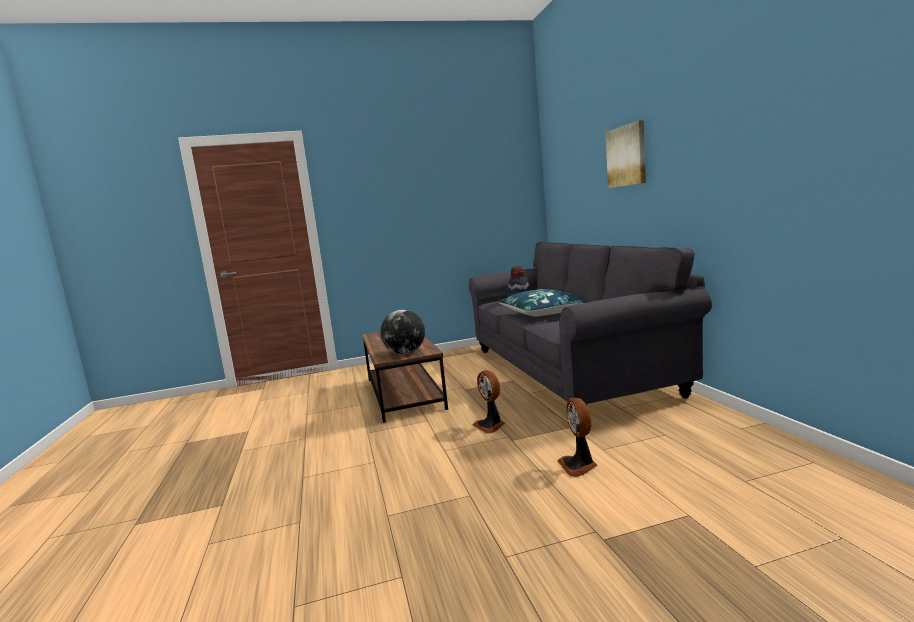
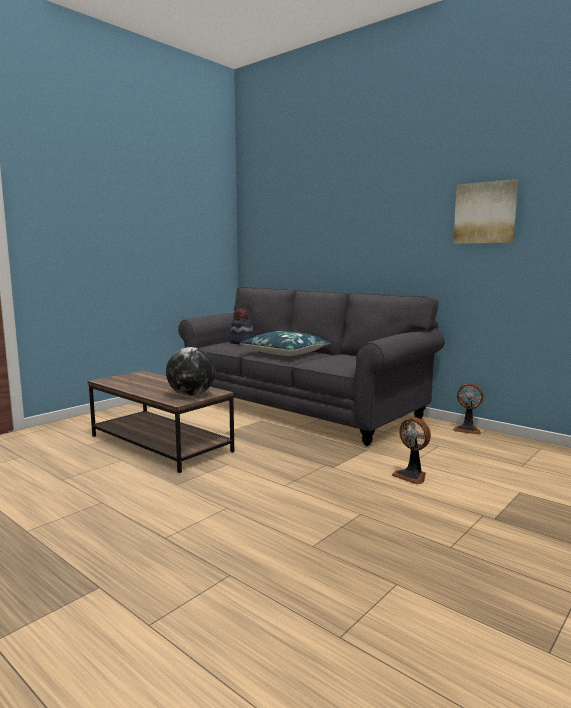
camera: 35 degrees left, 0 degrees up
fan [472,370,505,433] -> fan moved to [452,383,483,434]
picture [605,120,646,188] -> picture moved to [453,179,518,244]

